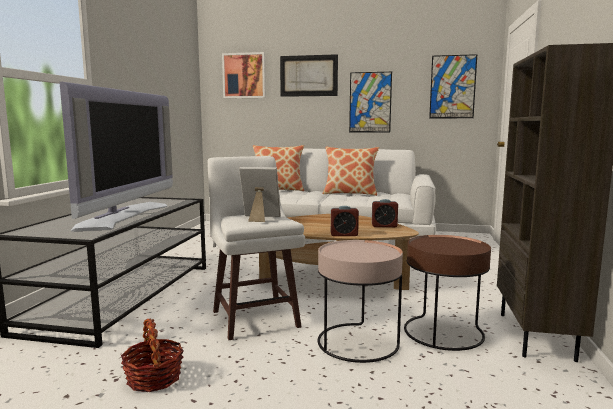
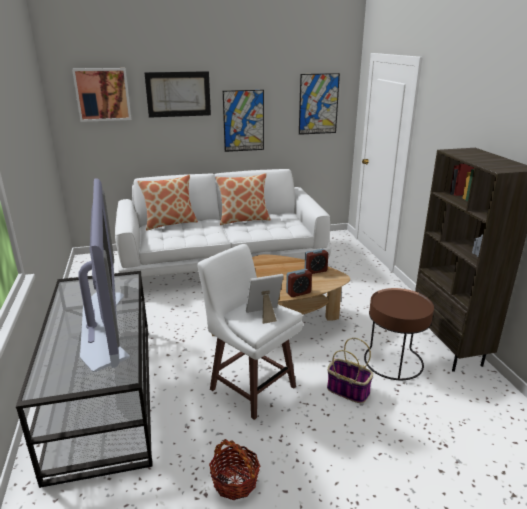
camera: 25 degrees left, 15 degrees up
pink side table [318,240,403,363] -> basket [327,338,373,403]

